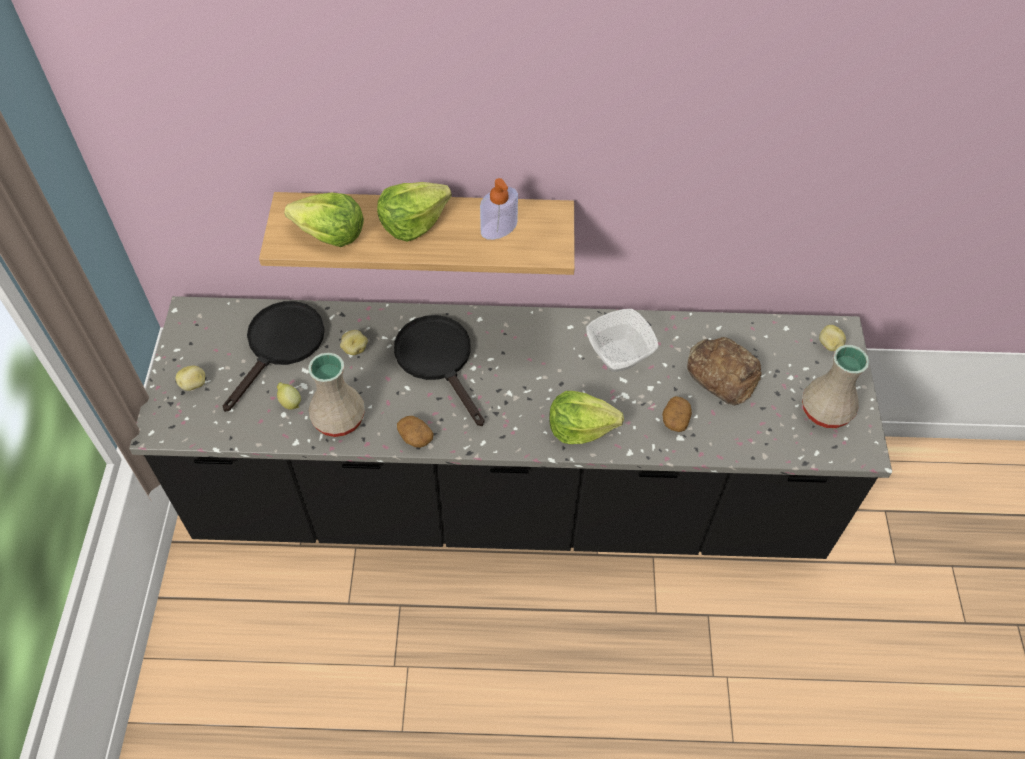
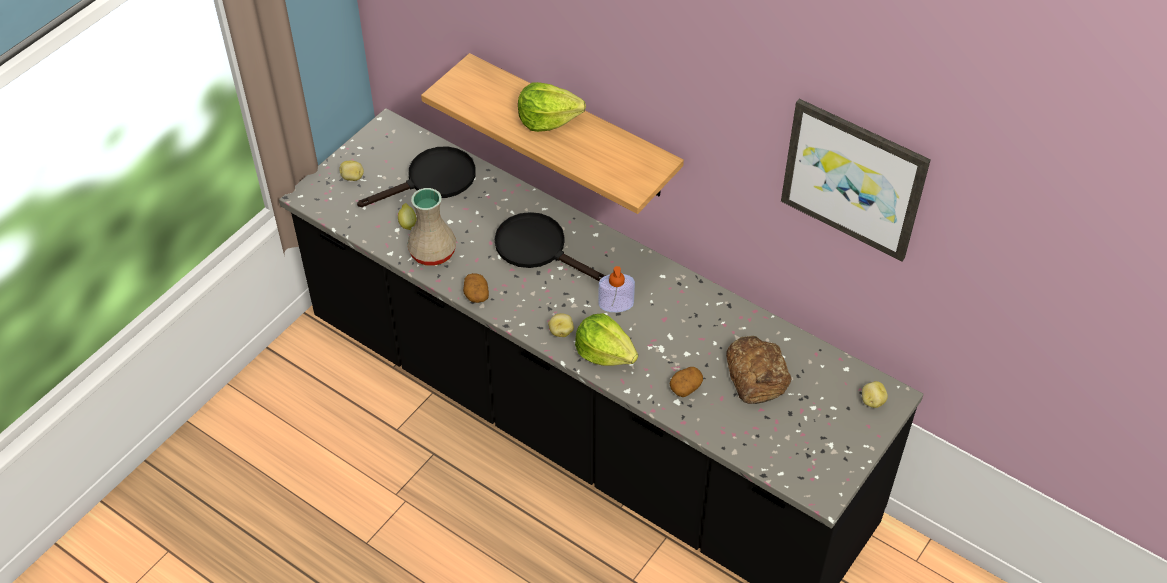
camera: 35 degrees right, 5 degrees down
lettuce [284,193,364,247] -> none
potato [340,330,368,355] -> potato moved to [548,313,574,337]
black frying pan [394,315,484,426] -> black frying pan turned 60 degrees counterclockwise [495,212,605,281]
soap dispenser [480,178,518,240] -> soap dispenser moved to [598,266,635,312]
bowl [586,309,658,372] -> none
beige vase [802,345,870,428] -> none
none -> picture [781,99,931,261]

